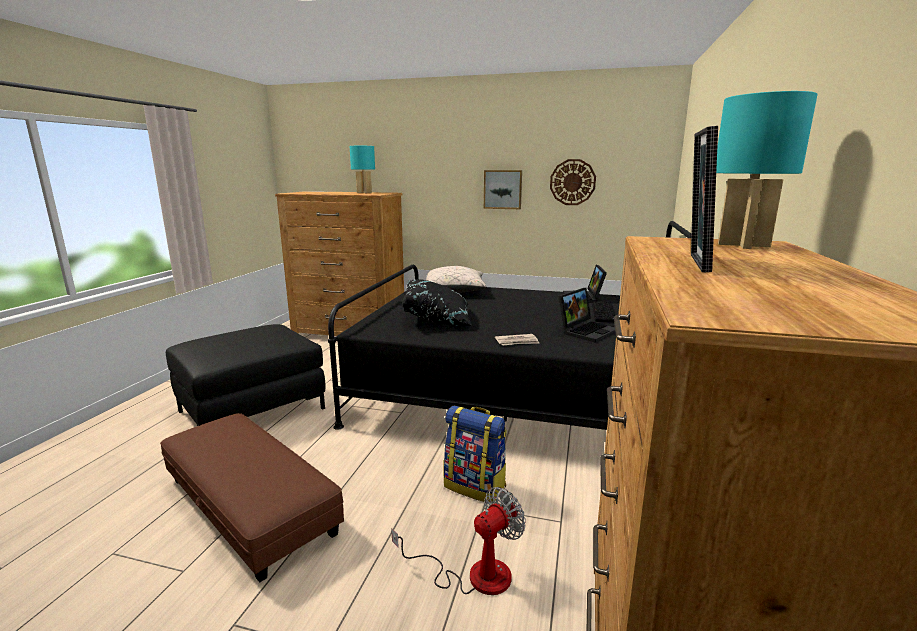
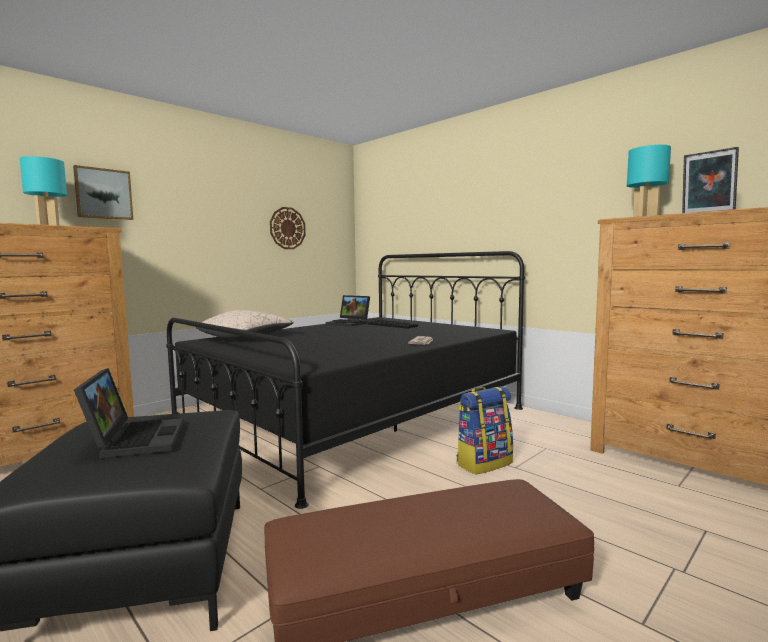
camera: 60 degrees left, 10 degrees down
fan [391,487,526,595] -> none
black pillow [403,279,472,326] -> none
picture [484,170,522,209] -> picture moved to [73,165,133,220]
laptop [558,288,616,343] -> laptop moved to [74,368,184,459]

